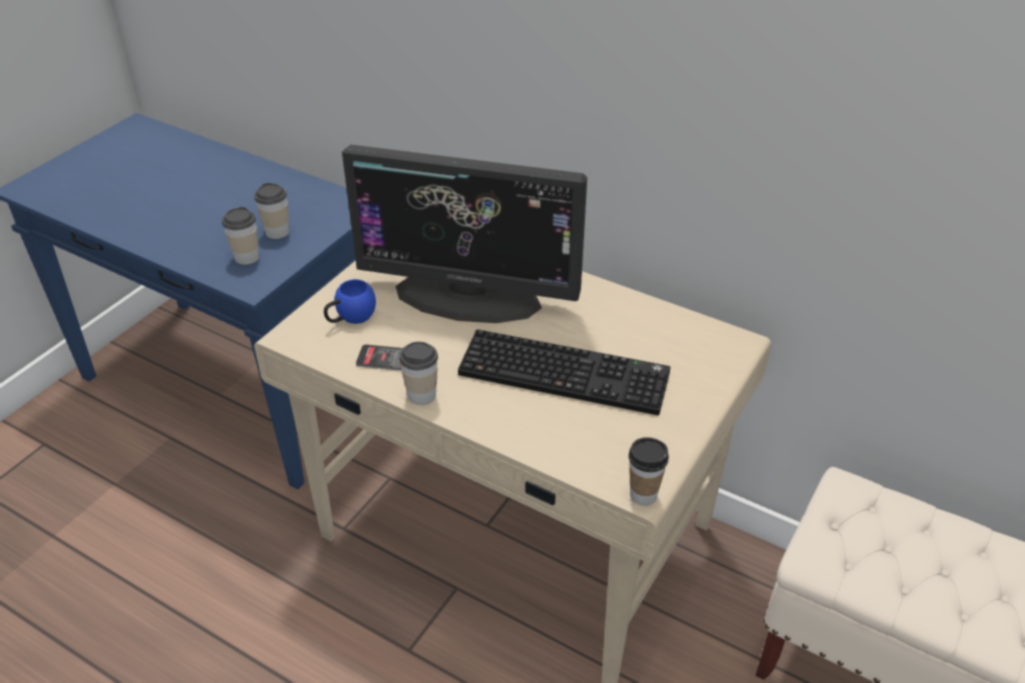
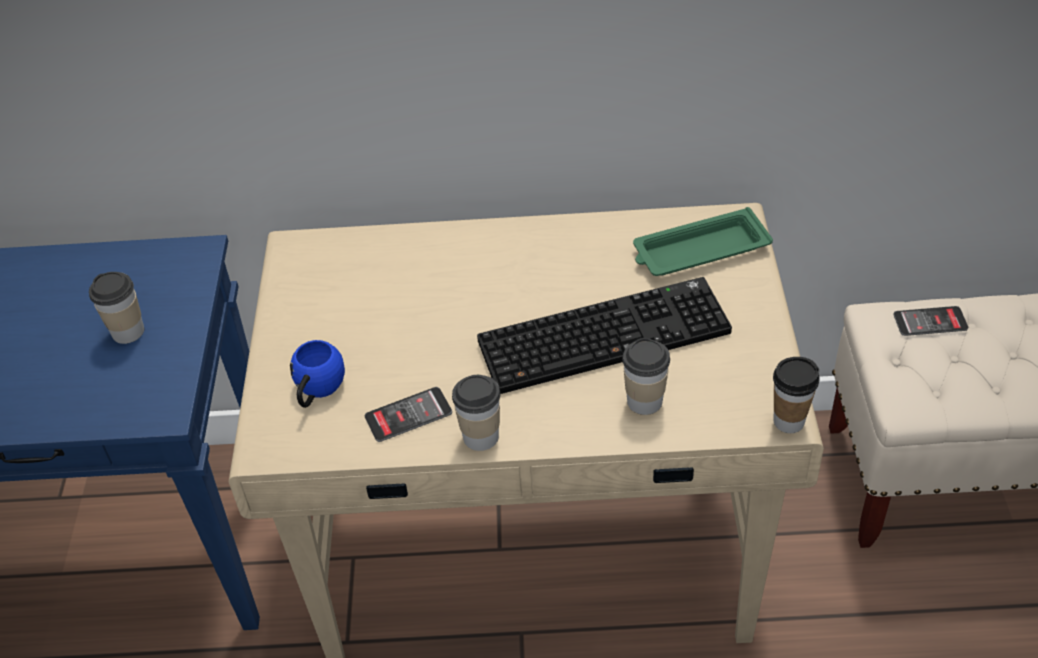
camera: 30 degrees left, 5 degrees up
cup [222,207,259,265] -> cup moved to [622,338,670,415]
monitor [342,145,587,323] -> none
none -> green tray [633,207,773,276]
none -> phone [893,306,968,336]

